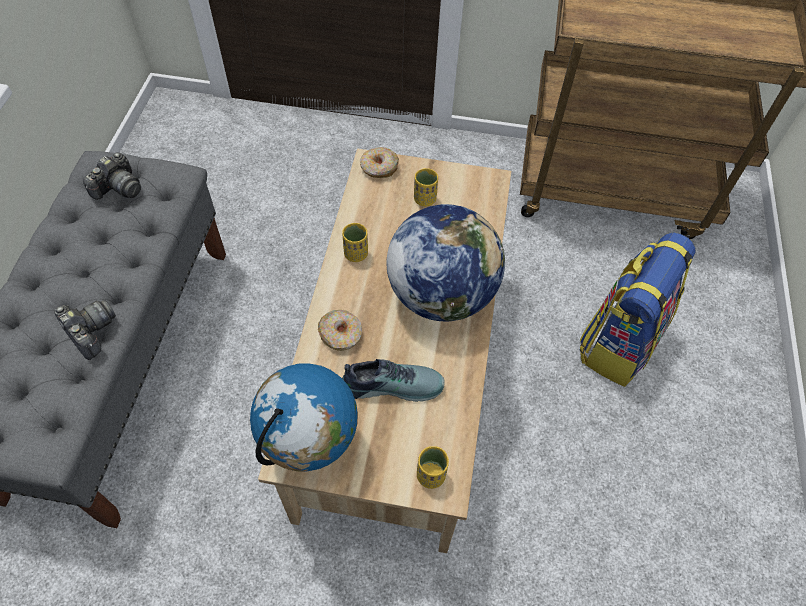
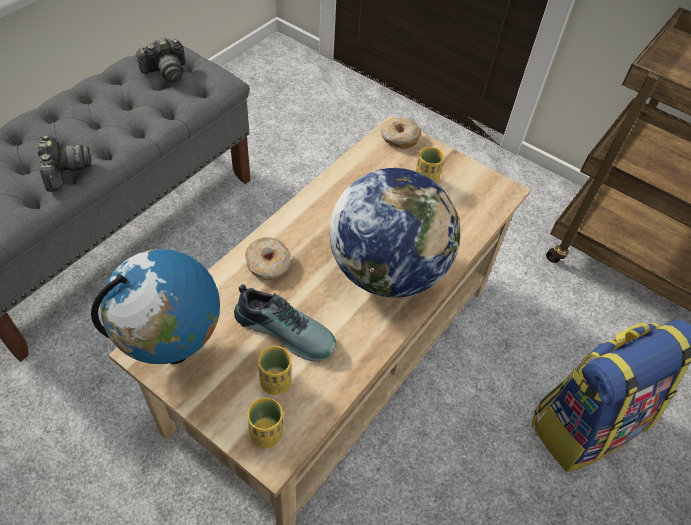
camera: 25 degrees right, 5 degrees down
yellow cup [342,223,368,262] -> yellow cup moved to [258,346,292,395]

